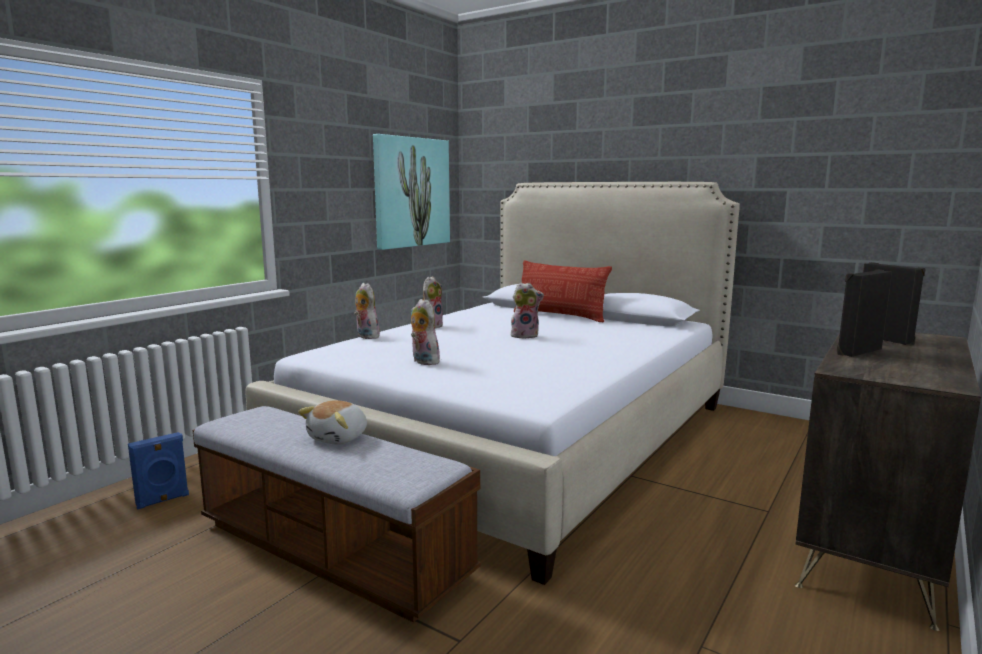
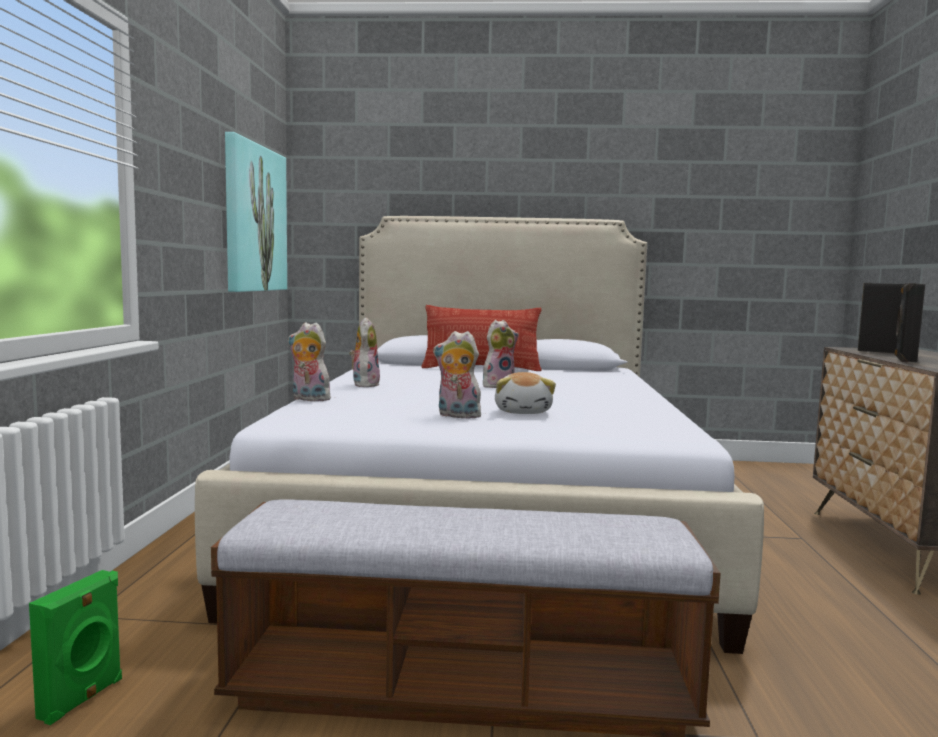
camera: 30 degrees left, 5 degrees down
blue speaker [128,432,189,509] -> green speaker [29,570,122,725]
plush toy [298,400,367,444] -> plush toy moved to [495,372,556,414]

